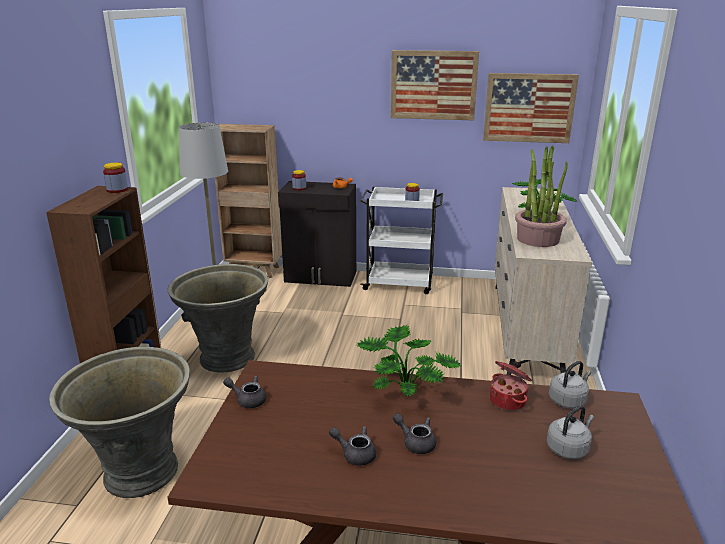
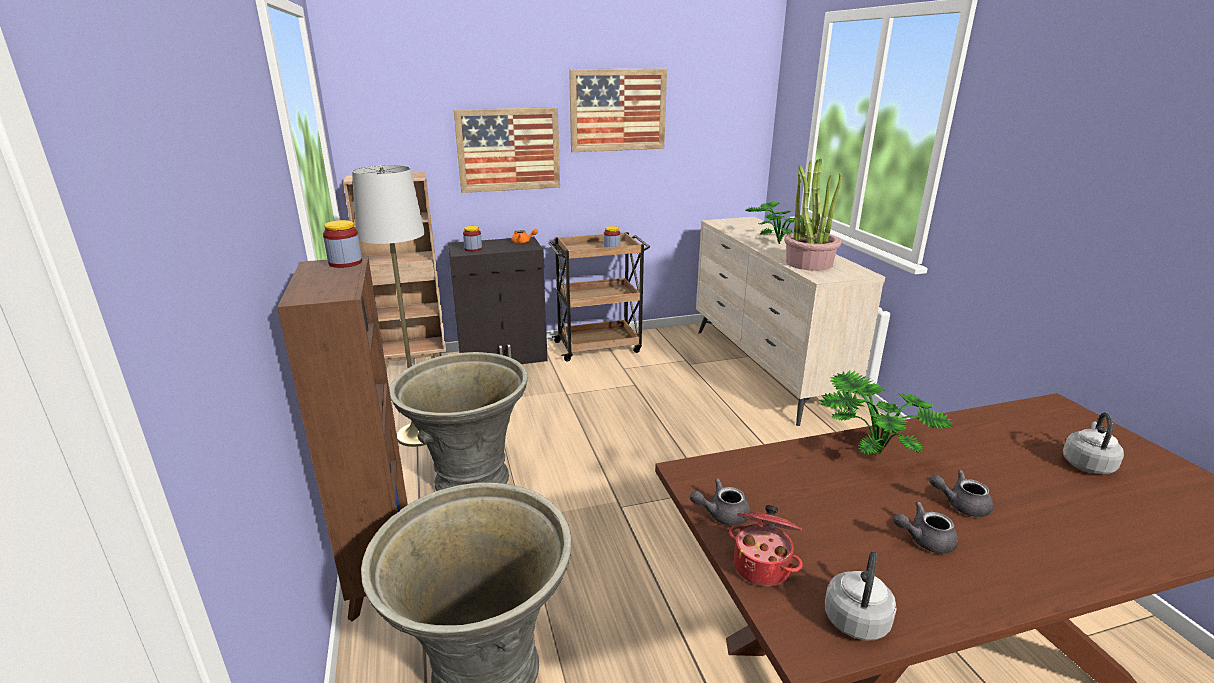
camera: 25 degrees left, 0 degrees up
white cart [360,187,443,294] -> brown cart [548,232,650,362]
picture [483,73,579,143] -> picture moved to [453,107,560,193]
cooking pot [490,361,532,411] -> cooking pot moved to [729,505,803,586]
grey kettle [549,361,591,409] -> grey kettle moved to [825,552,897,640]

